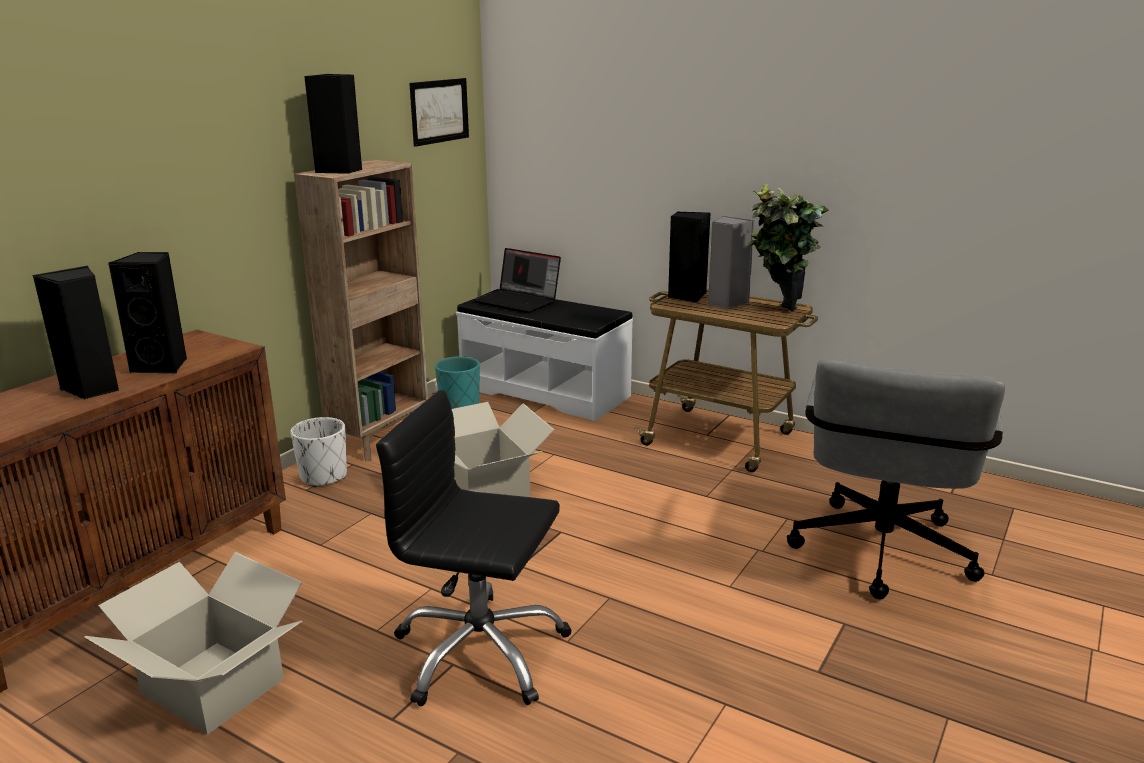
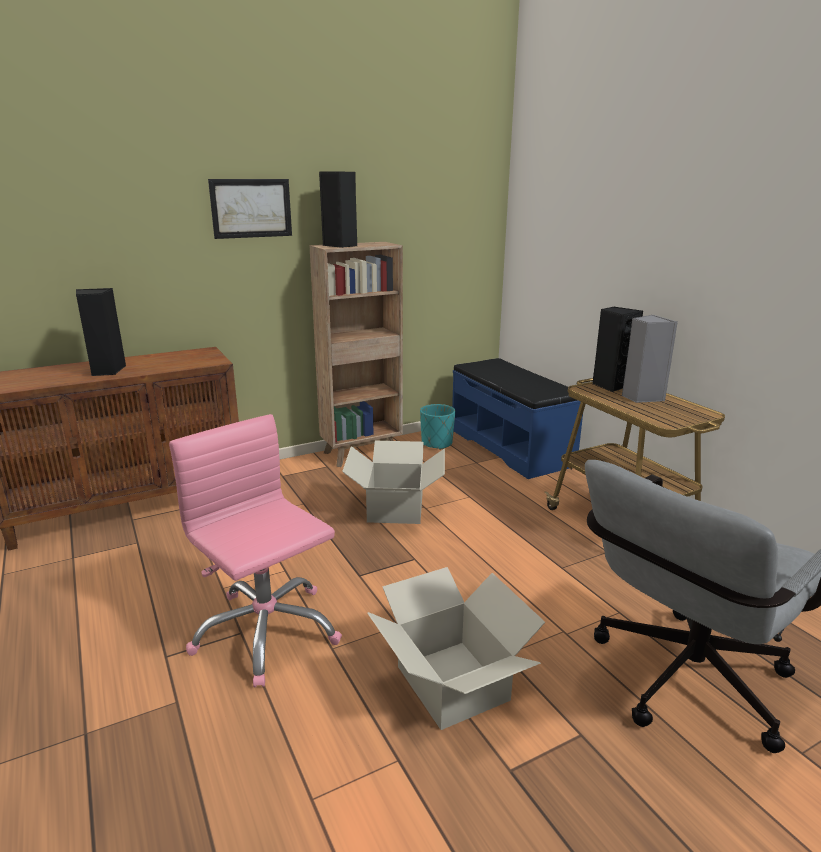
camera: 30 degrees right, 0 degrees up
cardboard box [85,552,302,735] -> cardboard box moved to [367,567,545,730]
black speaker [108,252,187,374] -> none
white planter [290,417,347,487] -> none
black office chair [376,390,572,706] -> pink office chair [169,414,342,687]
picture [409,78,469,147] -> picture moved to [208,179,292,239]
white bench [456,289,633,421] -> blue bench [452,358,583,479]
laptop [474,248,561,313] -> none
potted plant [747,184,829,311] -> none

